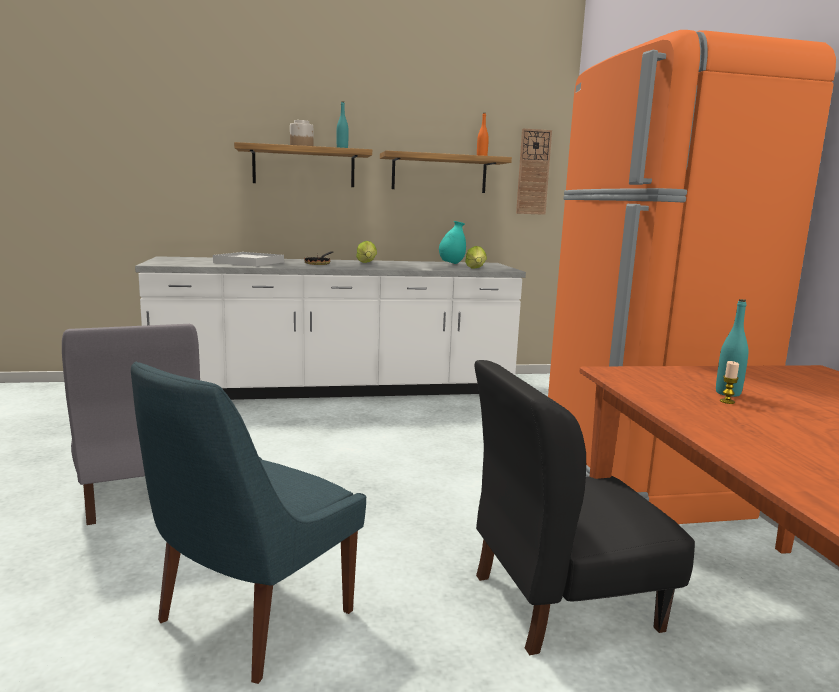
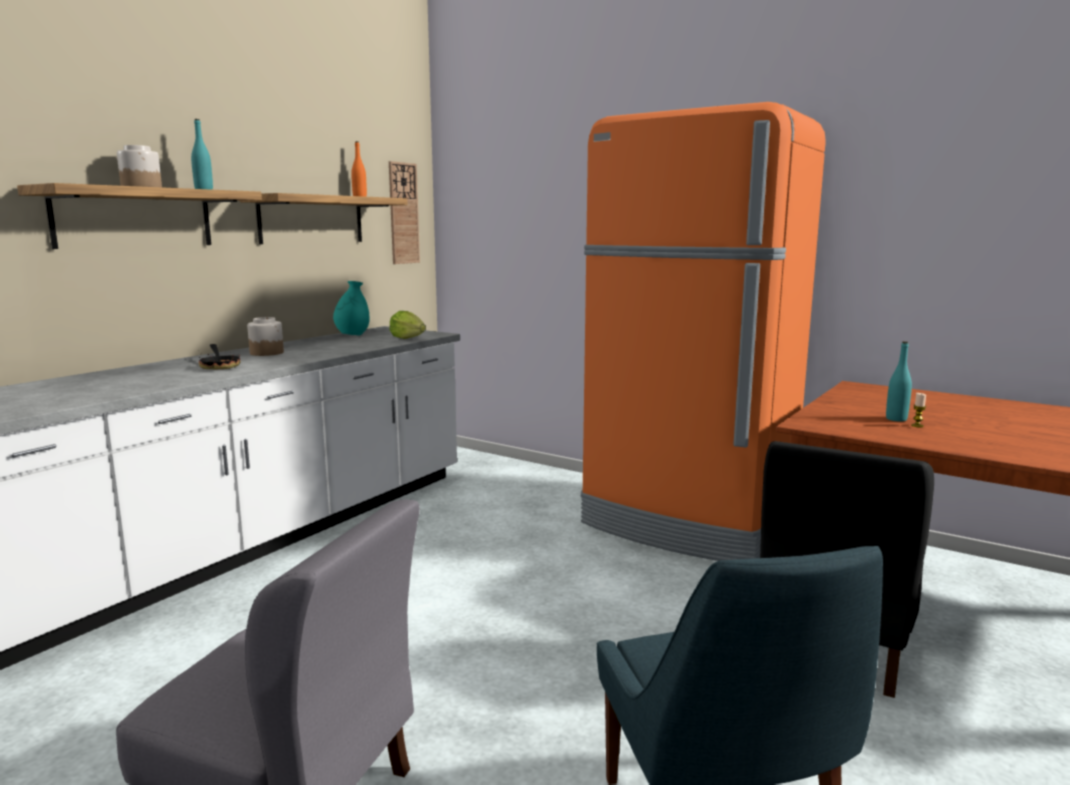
camera: 45 degrees left, 0 degrees up
white tray [213,252,284,266] -> none
lettuce [356,241,377,263] -> jar [247,317,284,356]

